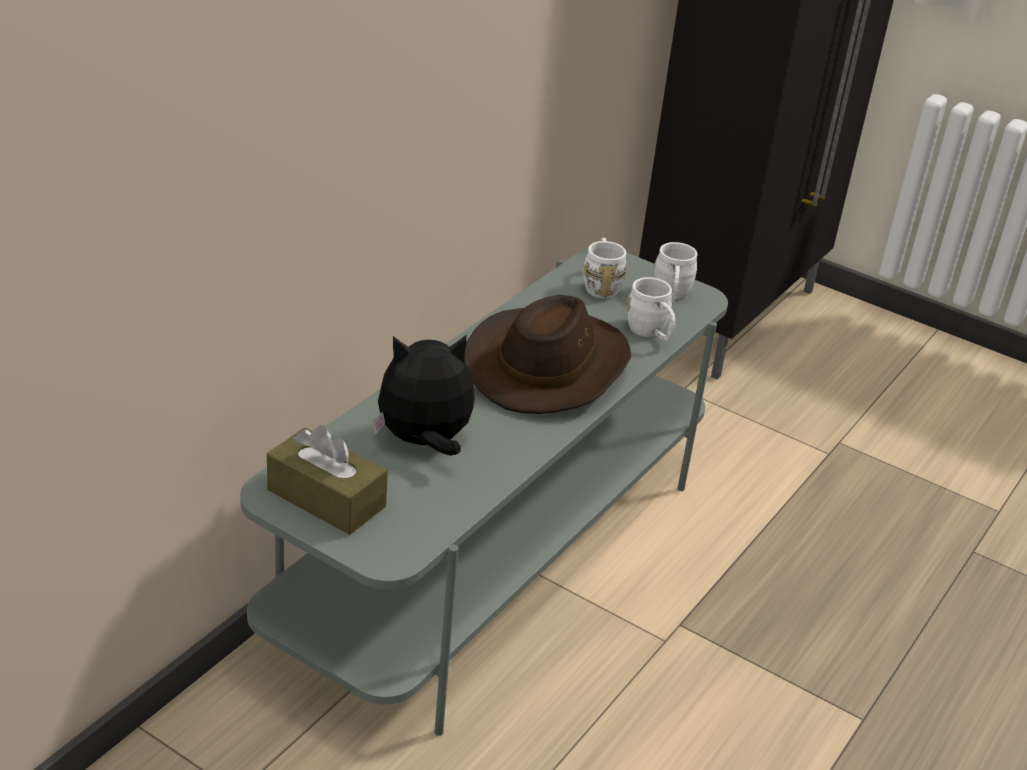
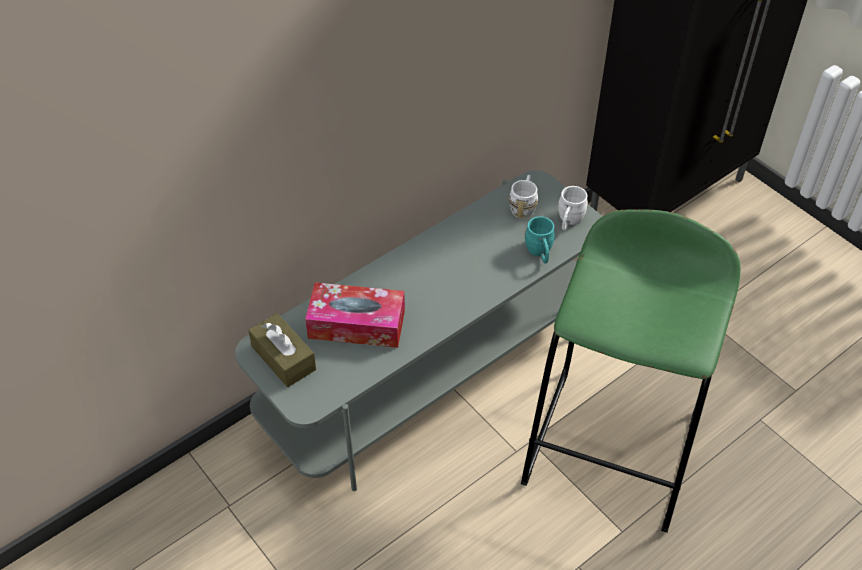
camera: 20 degrees right, 15 degrees up
plush toy [372,334,475,456] -> tissue box [305,282,405,348]
brown hat [464,295,631,414] -> none
white mug [627,277,676,341] -> turquoise mug [525,216,555,263]
none -> green stool [521,209,741,533]

